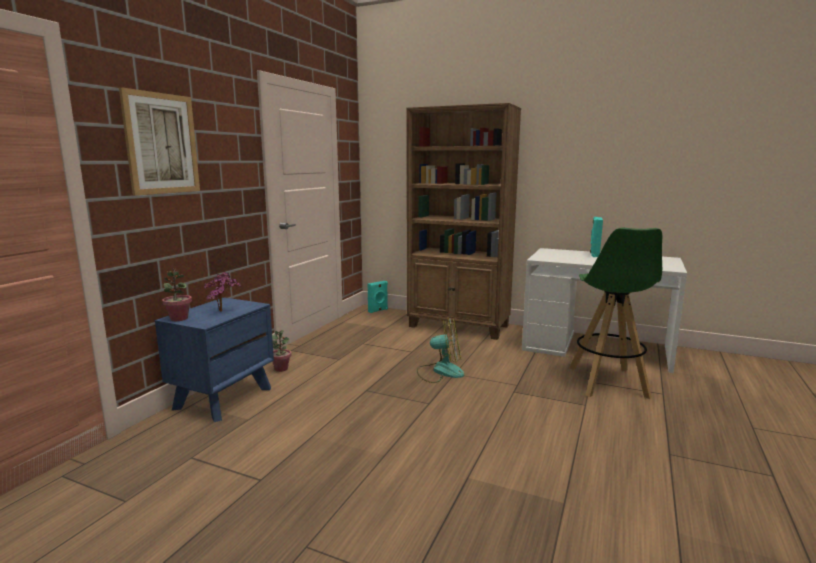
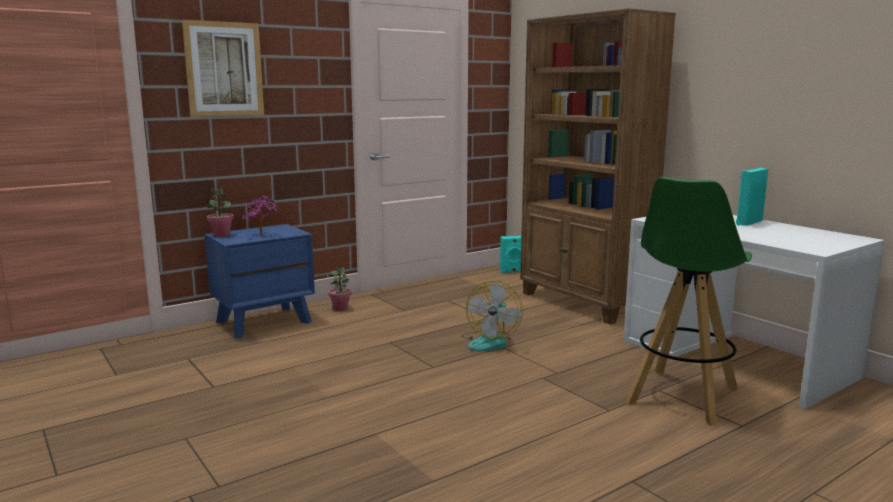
camera: 30 degrees right, 0 degrees up
fan [417,317,464,383] -> fan turned 75 degrees clockwise [462,281,523,351]

